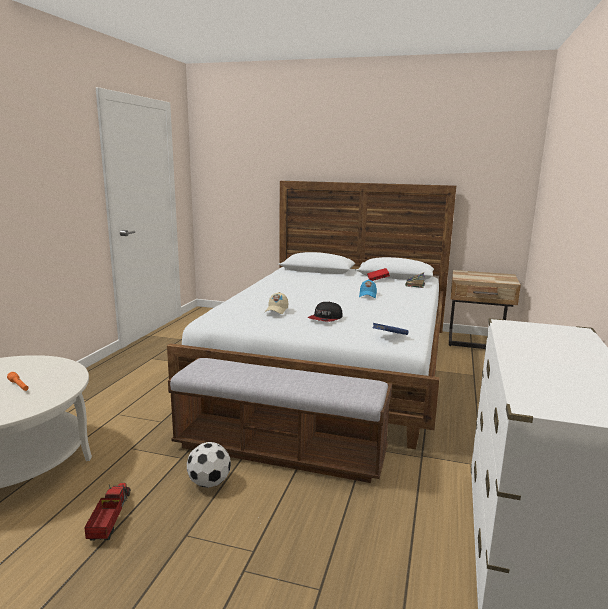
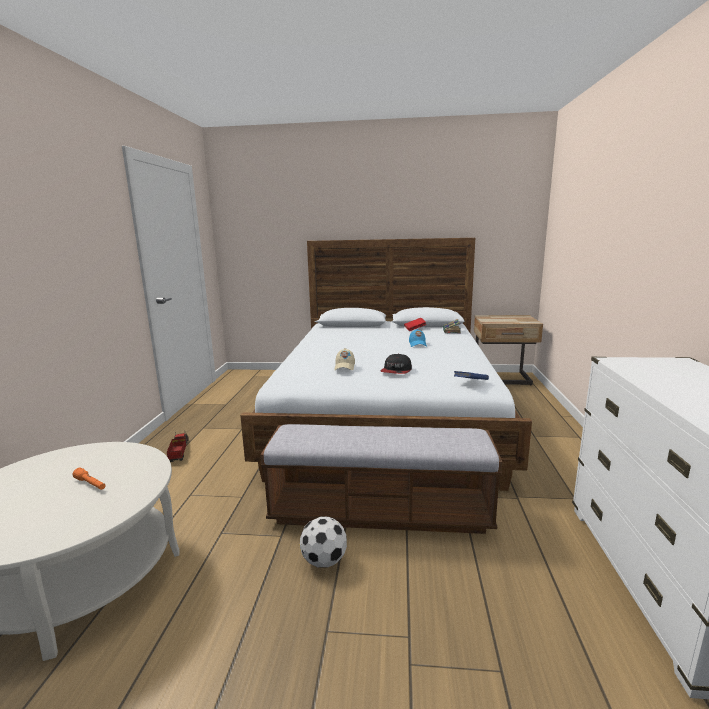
camera: 10 degrees left, 0 degrees up
toy truck [84,483,131,541] -> toy truck moved to [167,432,188,462]

